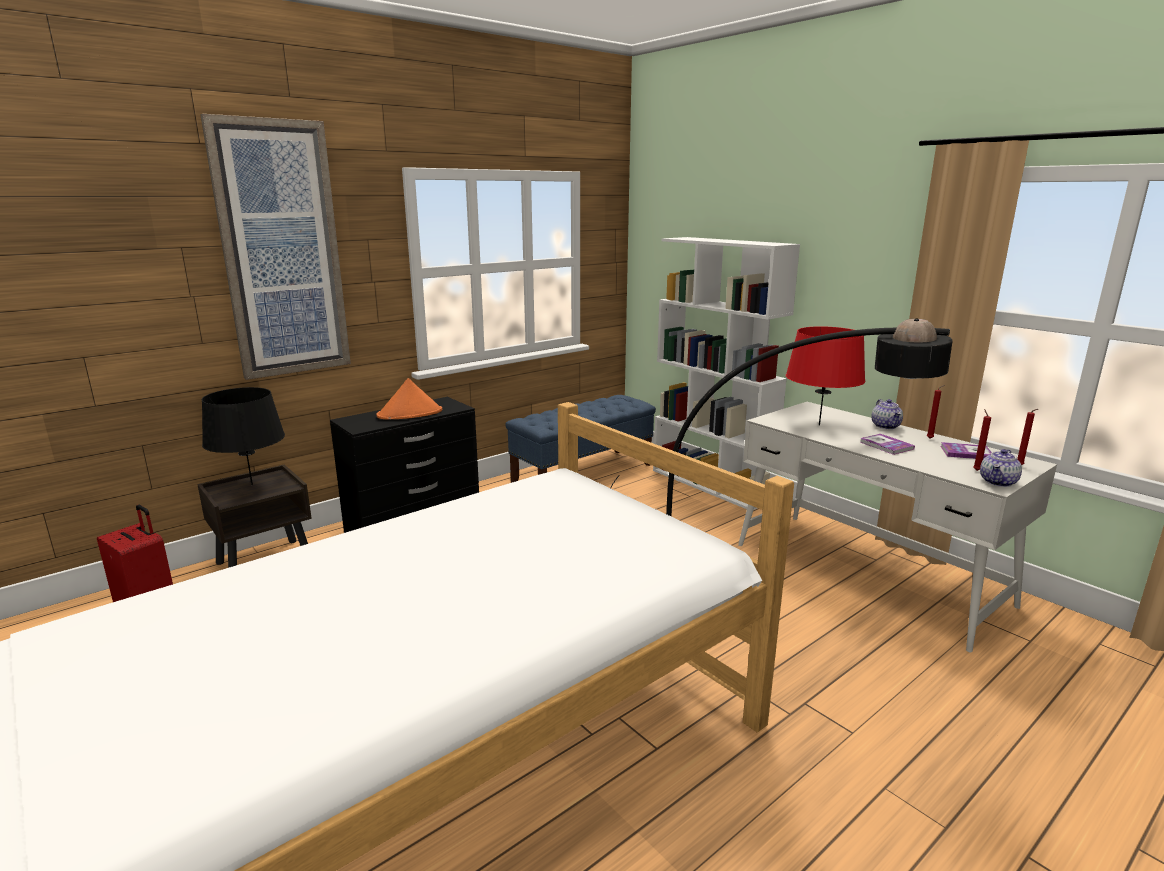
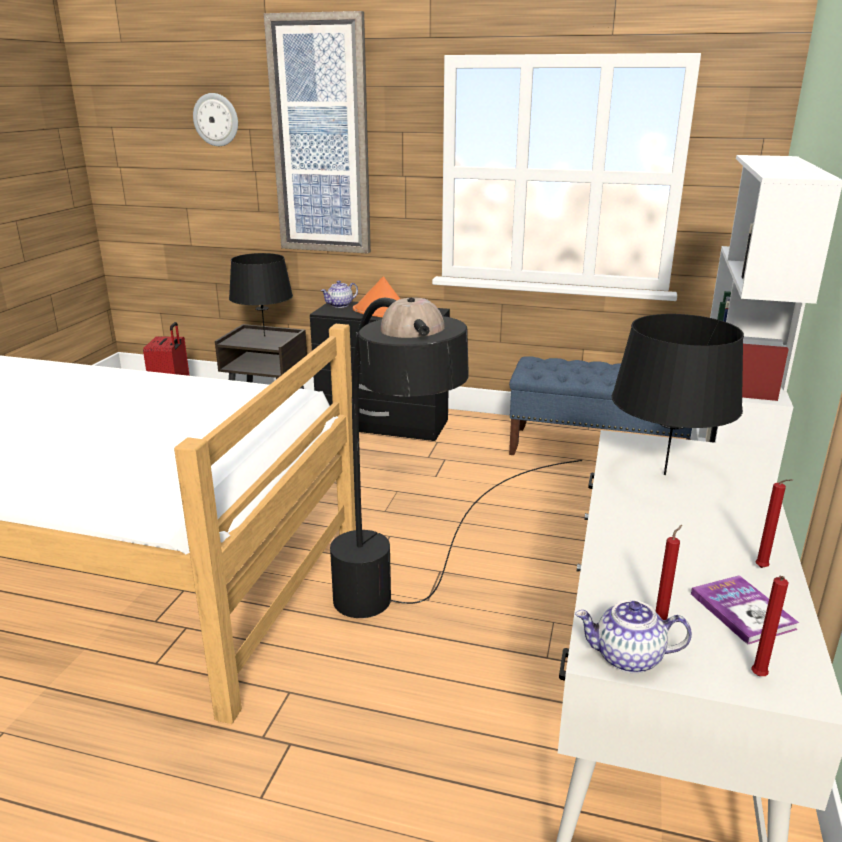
camera: 55 degrees right, 5 degrees up
red table lamp [786,326,865,426] -> black table lamp [612,314,744,475]
book [860,434,915,455] -> none
teapot [872,399,903,429] -> teapot moved to [320,280,358,308]
none -> wall clock [193,93,238,146]

